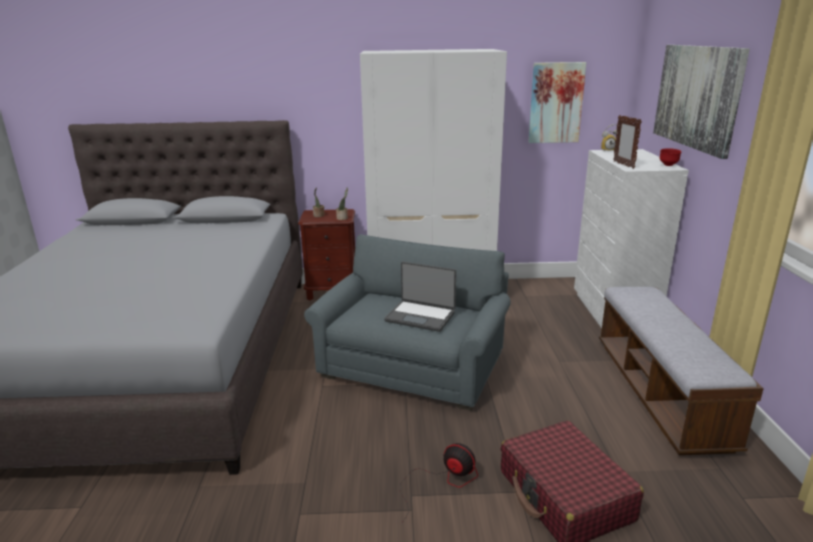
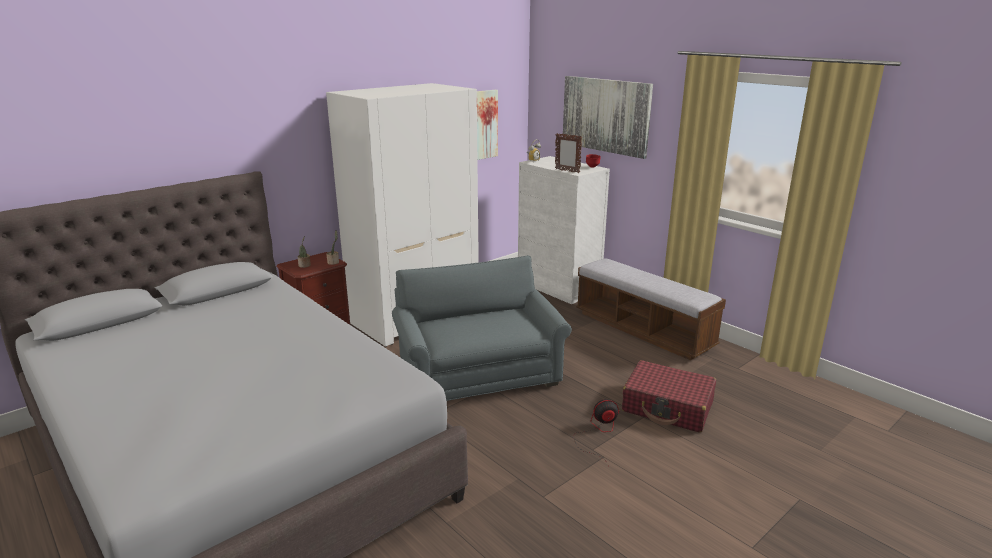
camera: 40 degrees left, 0 degrees up
laptop [384,262,456,332] -> none

